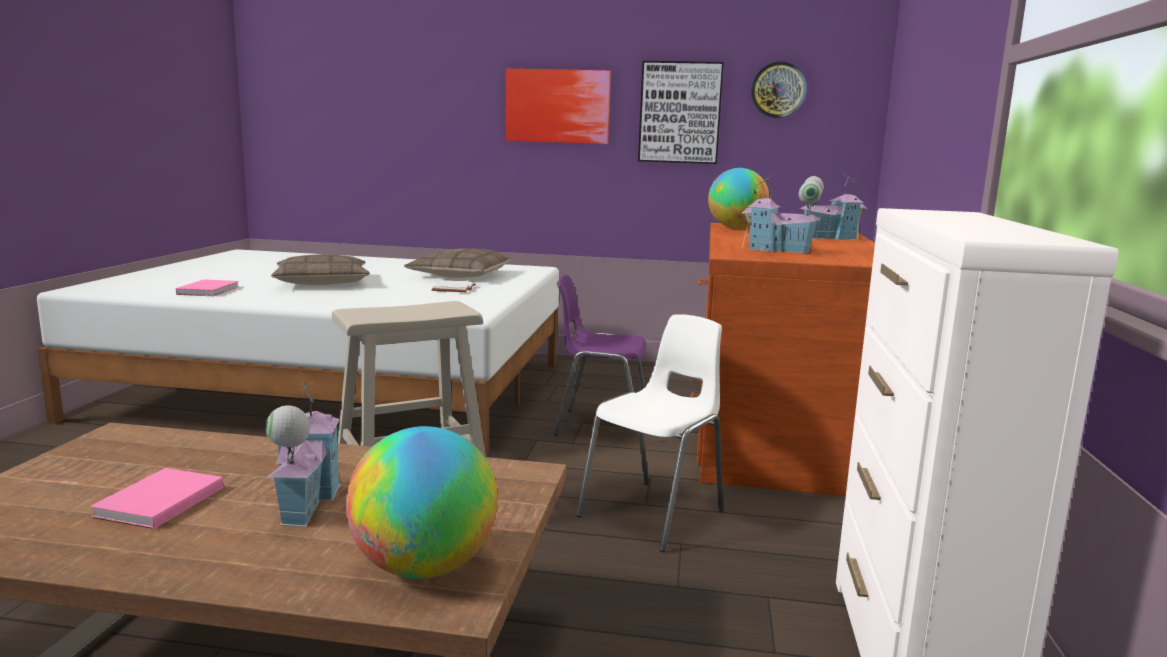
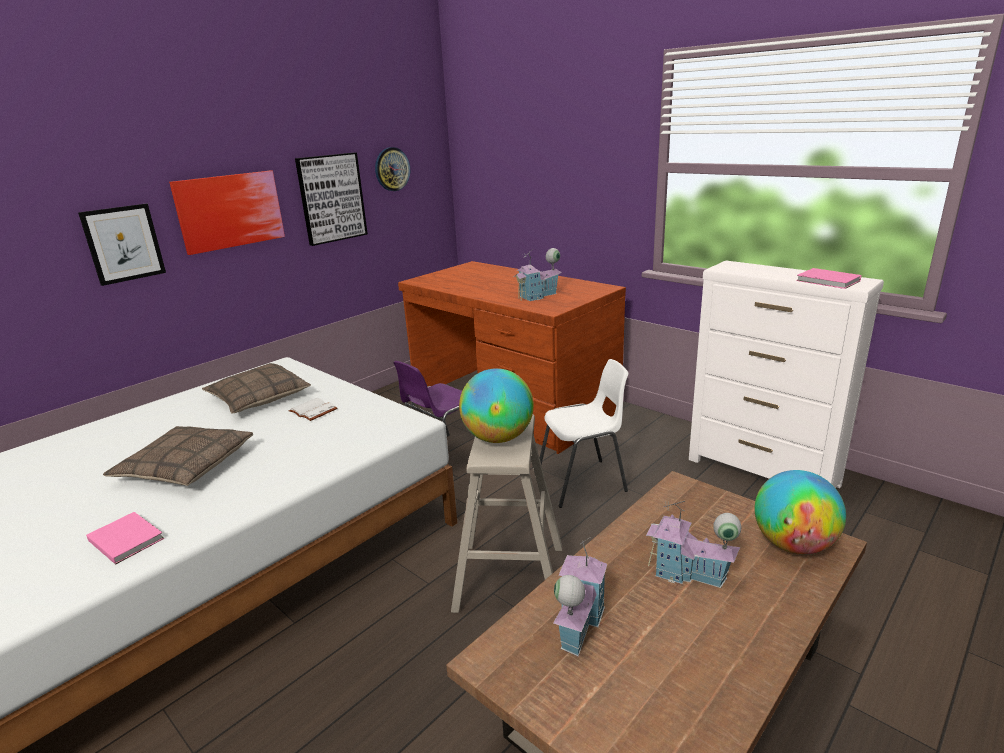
camera: 55 degrees left, 10 degrees up
pink book [90,468,224,529] -> pink book moved to [796,268,862,289]
white chair [576,314,724,552] -> white chair turned 90 degrees clockwise [540,359,628,508]
globe [708,168,769,229] -> globe moved to [459,368,534,443]
toy house [800,173,867,240] -> toy house moved to [553,538,607,657]
none -> picture [78,204,166,286]

